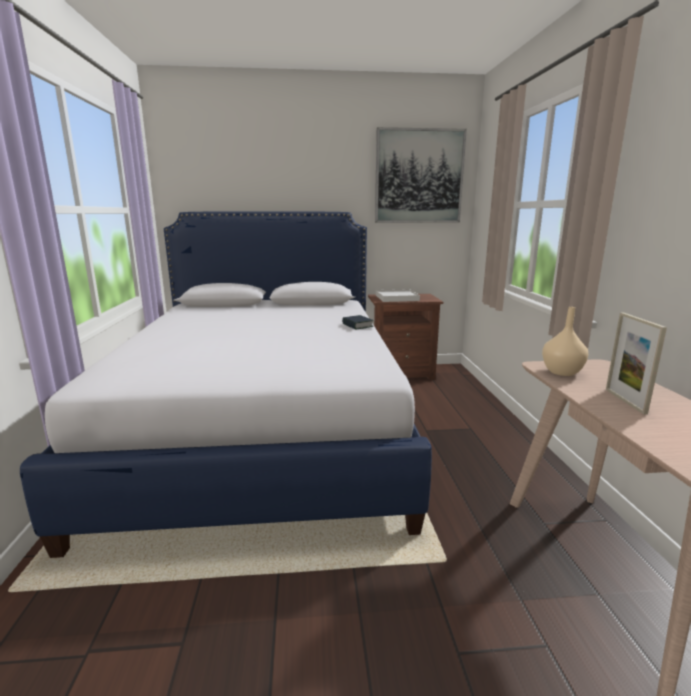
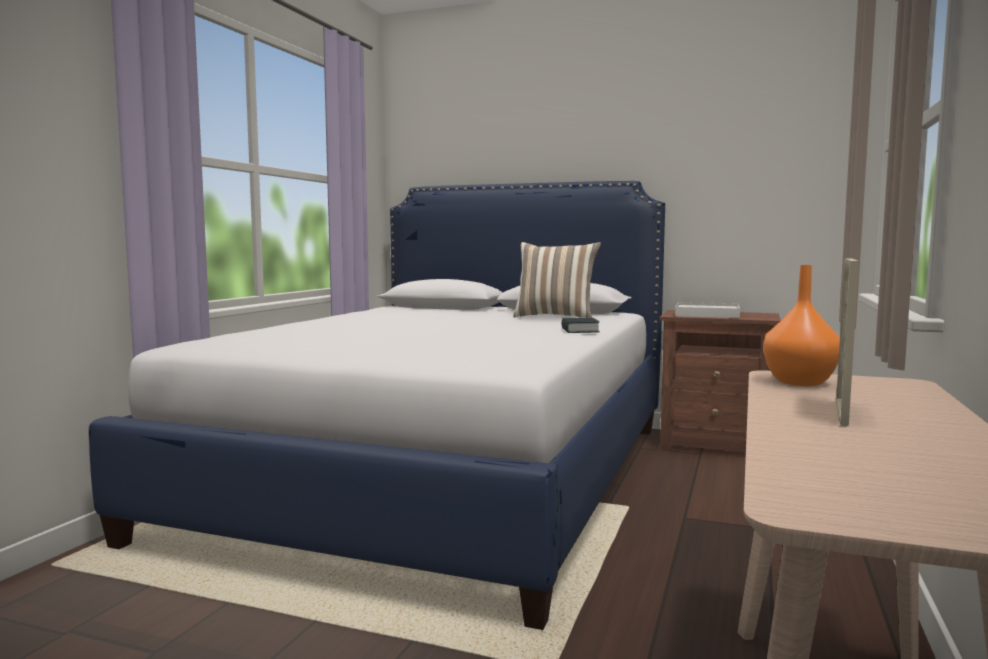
camera: 25 degrees right, 10 degrees down
picture [375,127,467,223] -> none
beige vase [542,307,588,376] -> orange vase [763,265,840,386]
none -> pillow [513,242,601,318]

